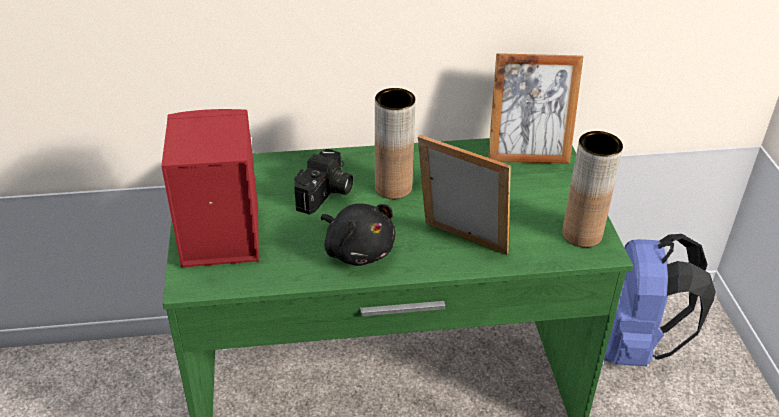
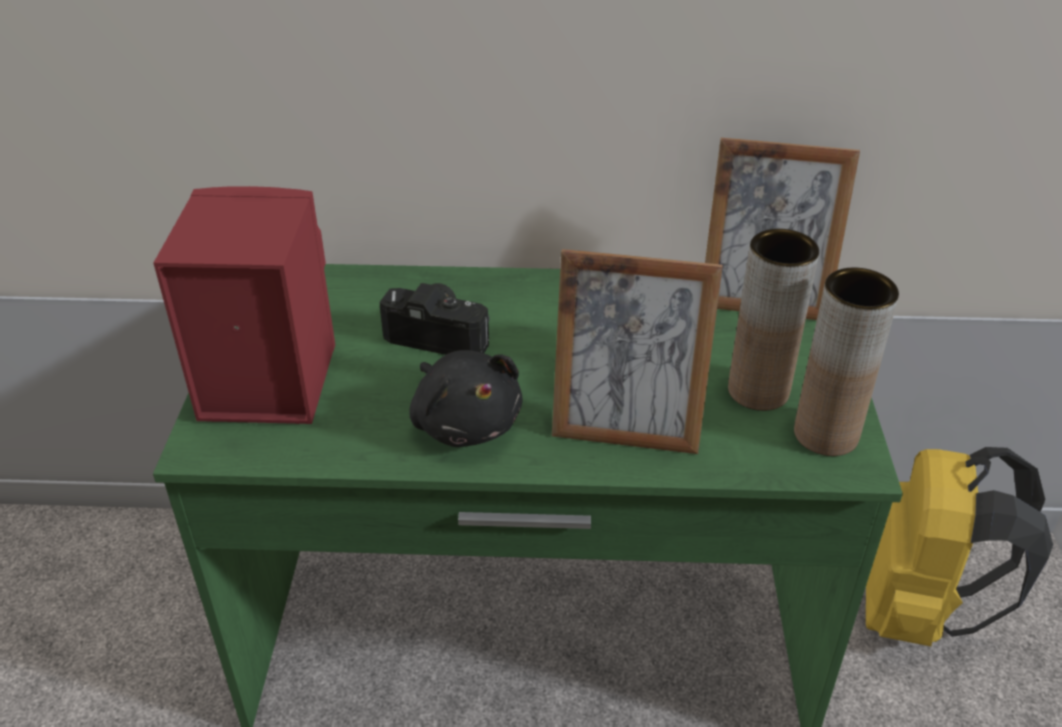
camera: 10 degrees right, 0 degrees up
camera [294,149,353,215] -> camera turned 105 degrees counterclockwise [380,283,490,355]
brown vase [375,88,415,199] -> brown vase moved to [728,229,819,411]
picture frame [418,135,511,255] -> picture frame turned 150 degrees clockwise [552,249,723,454]
blue backpack [604,234,716,366] -> yellow backpack [866,447,1053,646]

